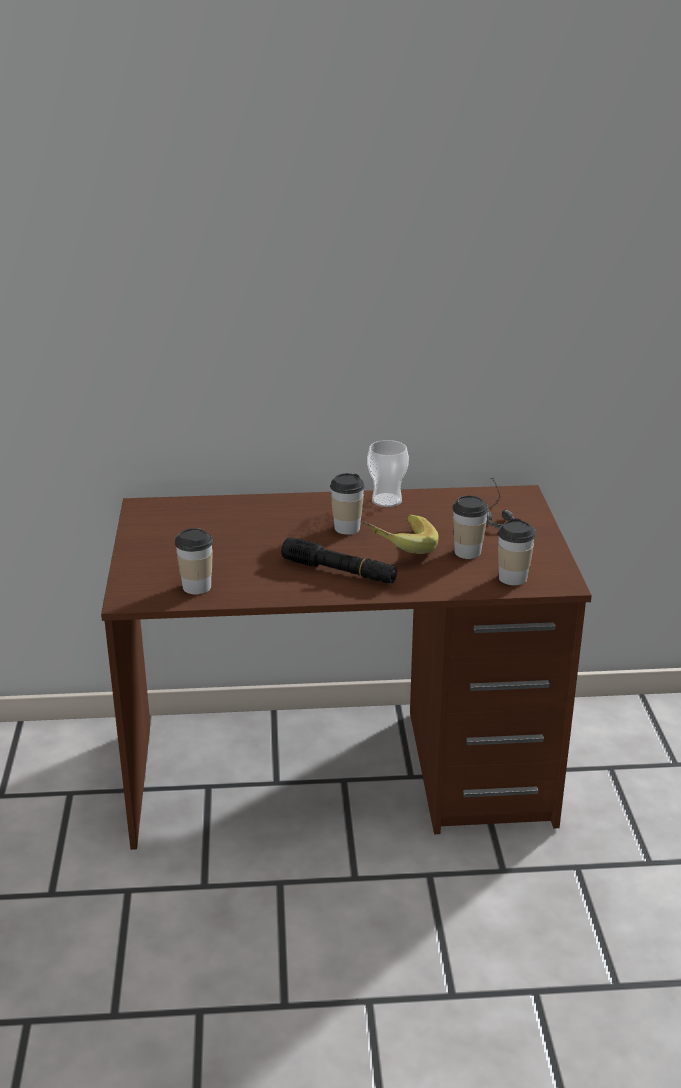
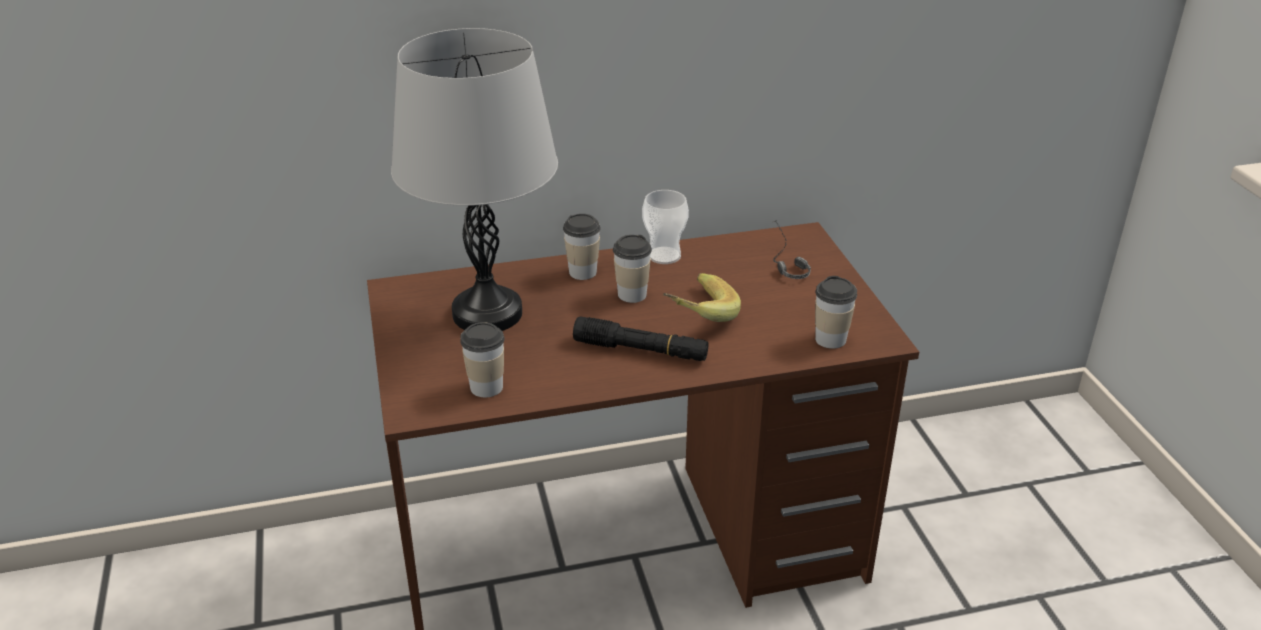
camera: 10 degrees left, 5 degrees up
cup [452,496,489,559] -> cup moved to [563,214,601,280]
none -> grey table lamp [391,28,558,331]

